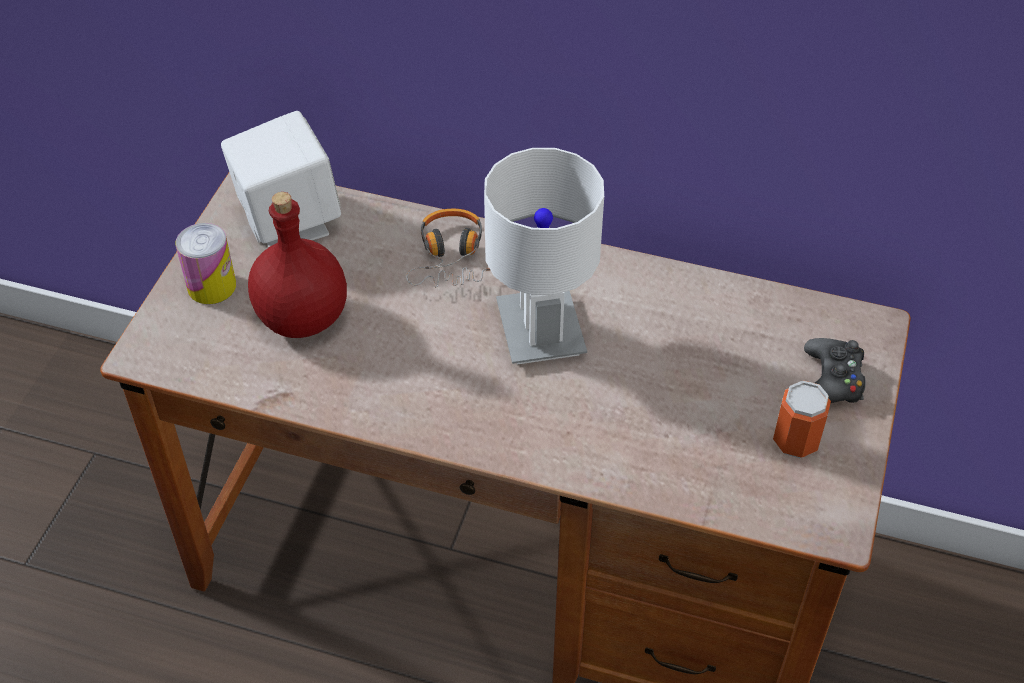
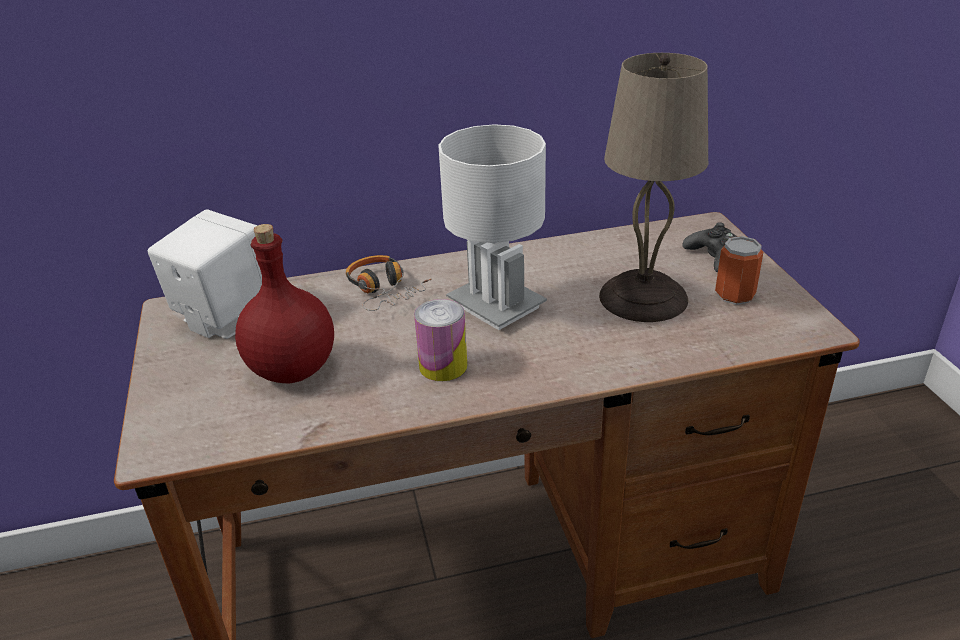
camera: 30 degrees left, 15 degrees down
can [175,223,236,304] -> can moved to [414,299,467,381]
none -> beige table lamp [599,53,708,322]

